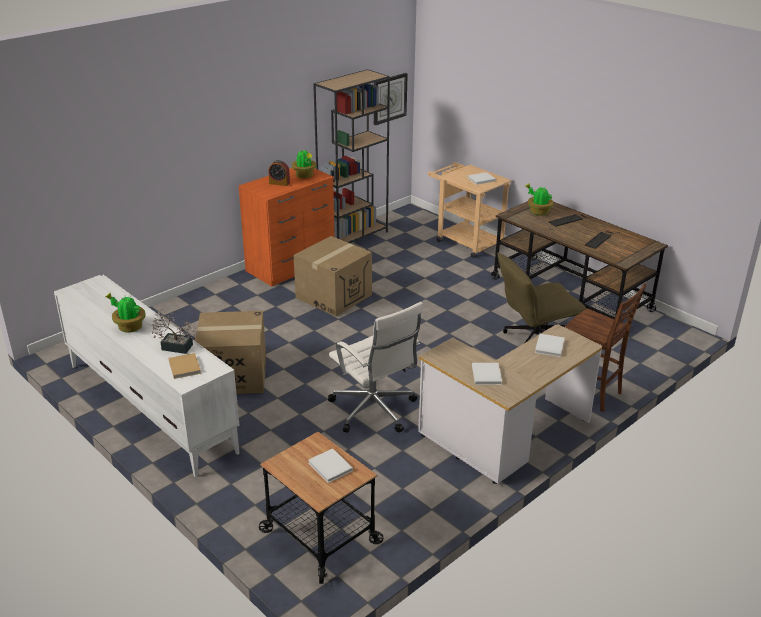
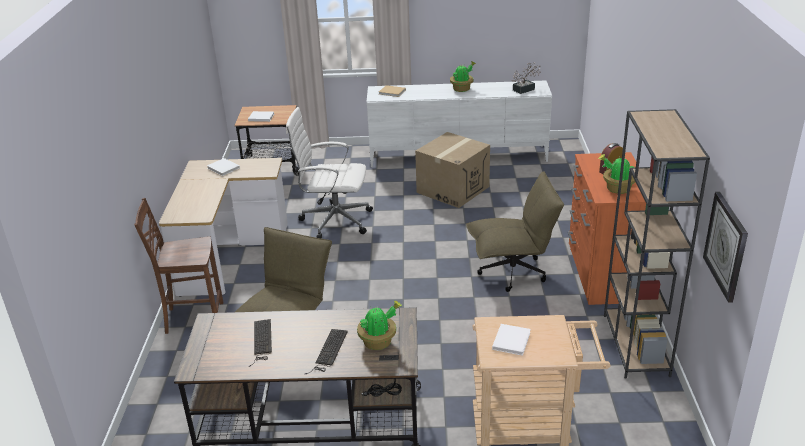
camera: 135 degrees right, 0 degrees up
potted plant [149,309,196,354] -> potted plant moved to [512,62,541,94]
cardboard box [294,236,372,316] -> beige office chair [466,171,564,292]
white book [535,334,565,357] -> none

